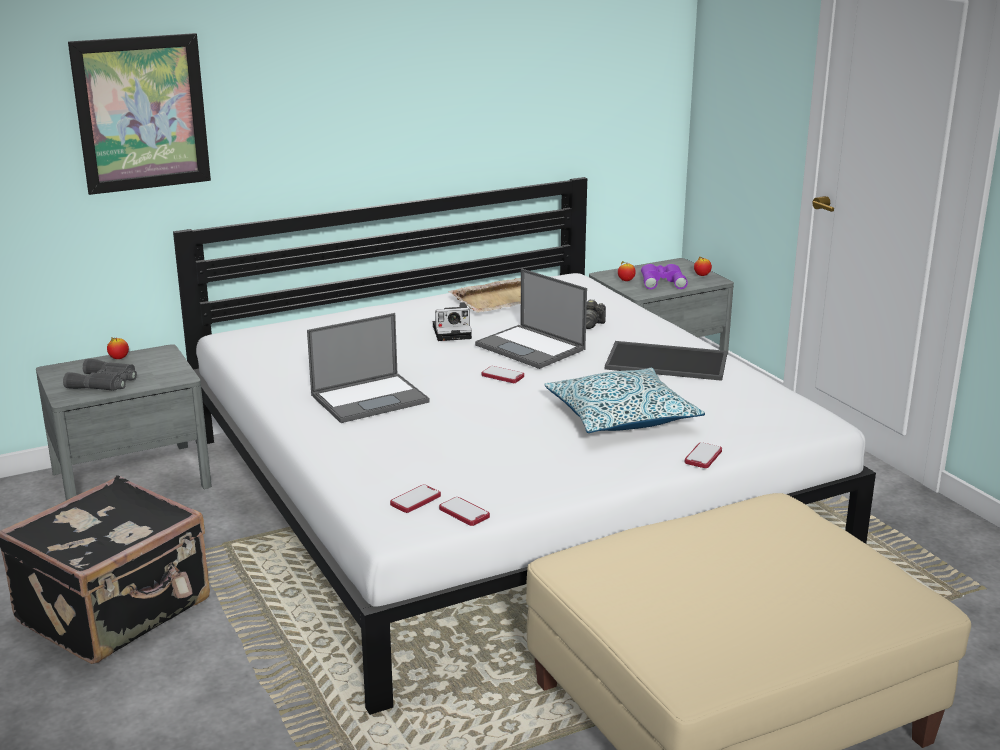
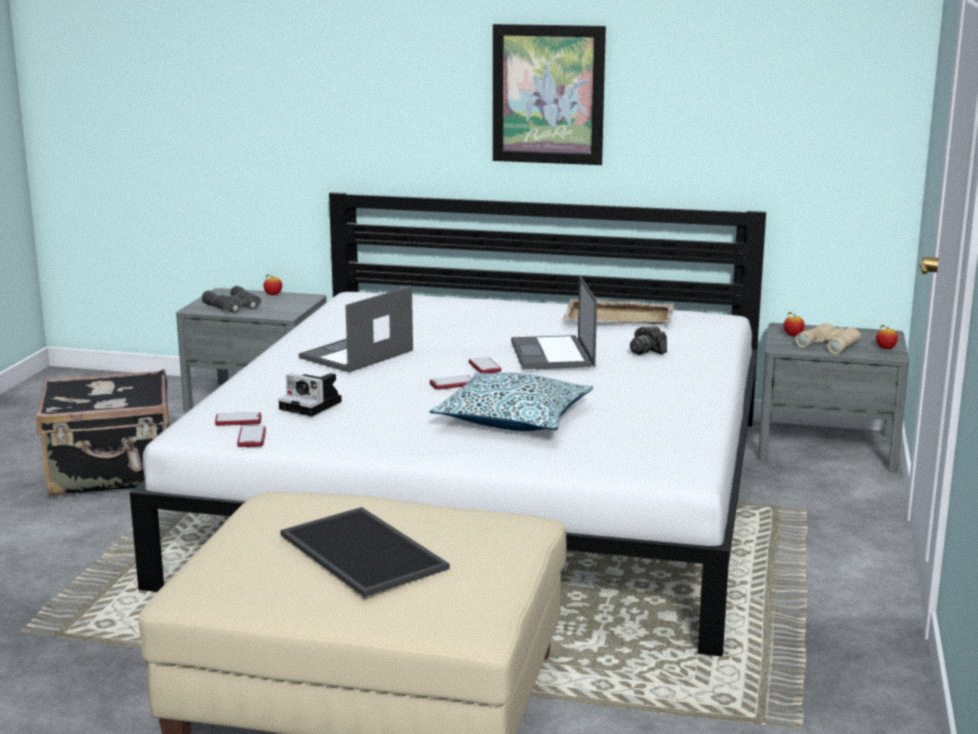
camera: 40 degrees right, 5 degrees down
picture [68,33,211,195] -> picture moved to [493,24,606,165]
laptop [307,313,430,423] -> laptop turned 120 degrees clockwise [299,286,413,372]
camera [433,302,472,341] -> camera moved to [279,373,342,416]
tray [605,341,727,381] -> tray moved to [280,507,450,597]
purple binoculars [641,264,688,289] -> beige binoculars [795,323,861,354]
phone [685,442,722,468] -> phone moved to [430,375,472,390]

